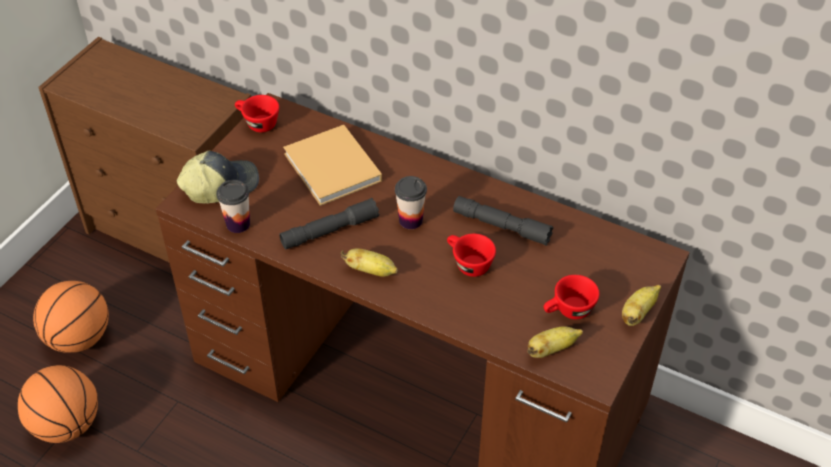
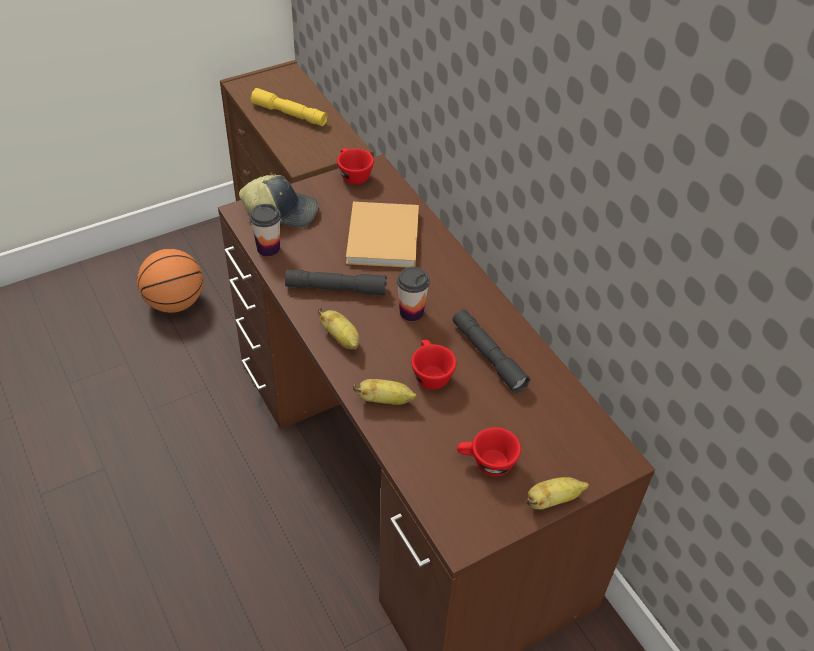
camera: 30 degrees right, 0 degrees up
basketball [18,365,98,443] -> none
banana [528,326,583,358] -> banana moved to [353,379,417,405]
none -> yellow flashlight [251,88,327,126]

